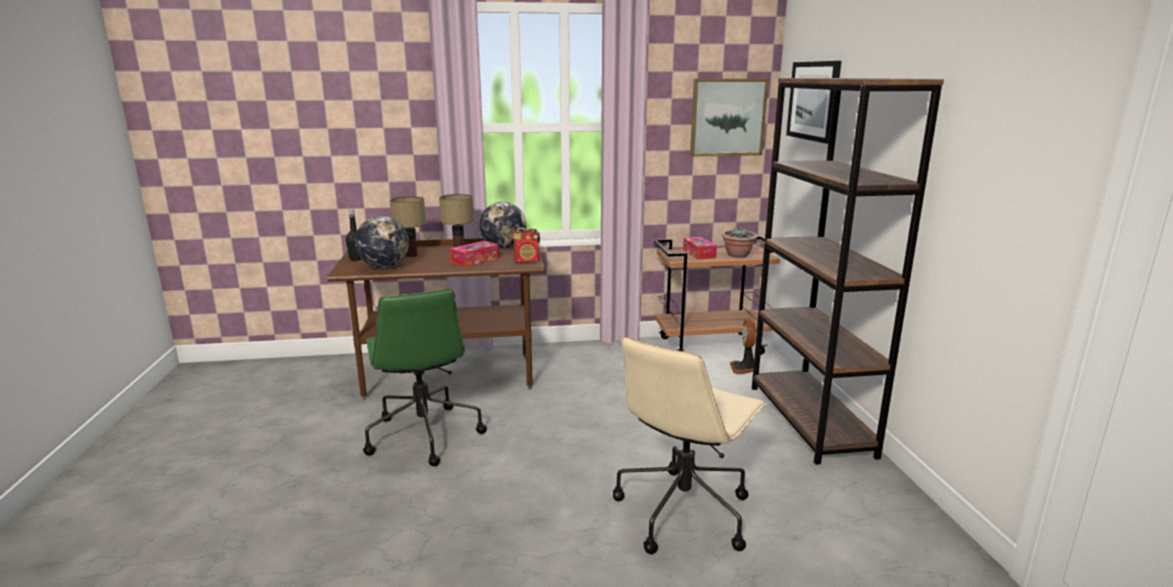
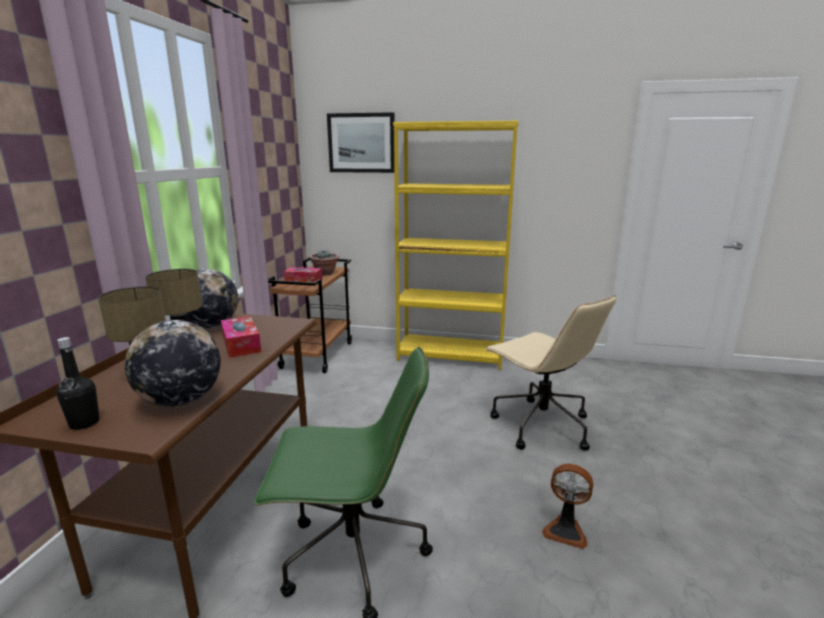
camera: 70 degrees left, 0 degrees up
radio [513,228,540,263] -> none
picture [690,79,769,157] -> none
fan [730,319,756,374] -> fan moved to [542,464,593,549]
brown bookcase [752,78,944,465] -> yellow bookcase [393,121,518,370]

